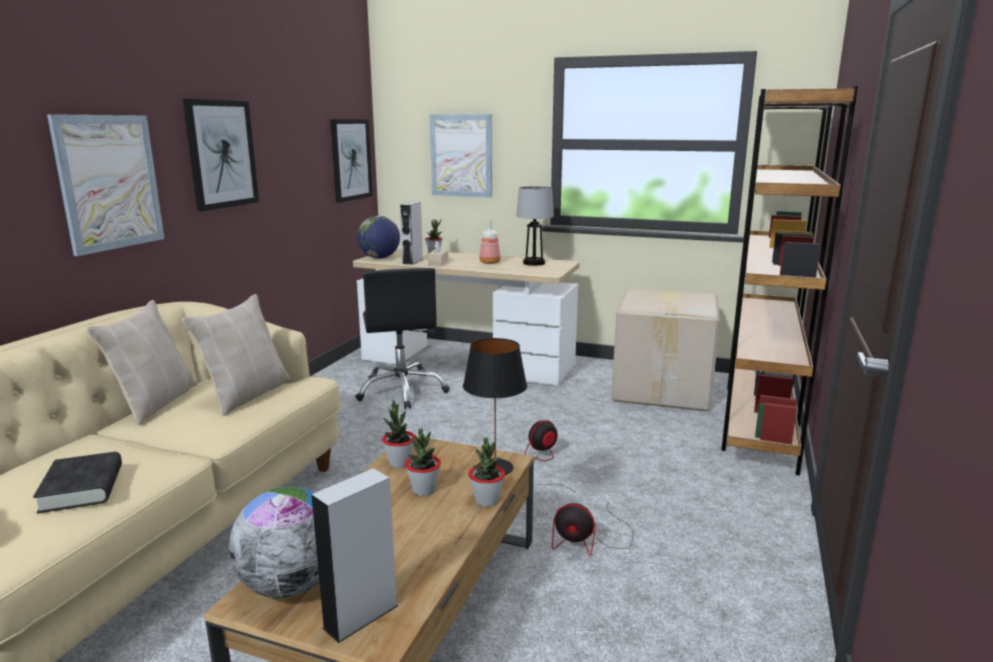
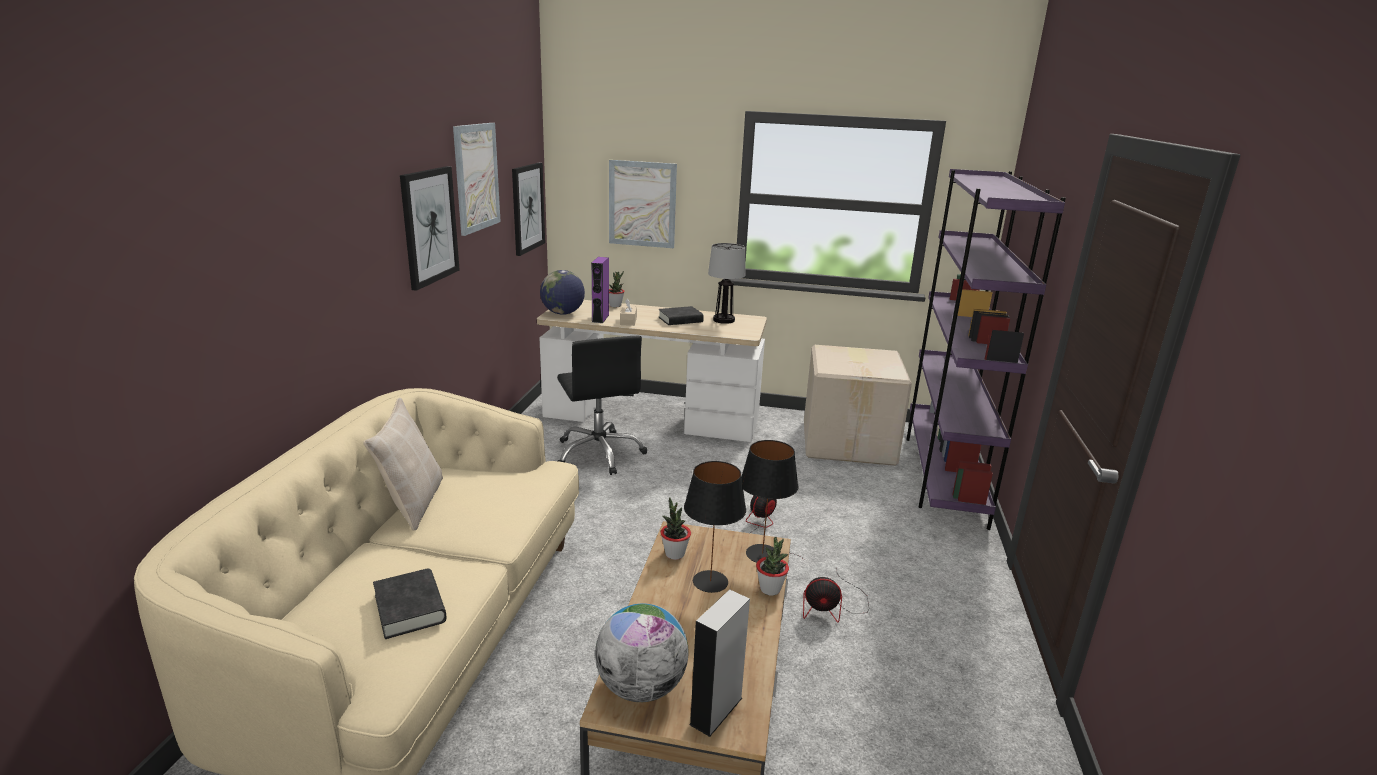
camera: 10 degrees left, 5 degrees up
picture [47,114,165,256] -> picture moved to [453,123,501,236]
beige pillow [182,294,291,416] -> none
grey speaker [400,202,423,265] -> purple speaker [591,257,609,323]
potted plant [405,428,441,496] -> black table lamp [684,461,746,593]
bottle [479,219,500,264] -> black book [659,306,704,325]
brown bookcase [721,86,858,476] -> purple bookcase [906,169,1066,530]

